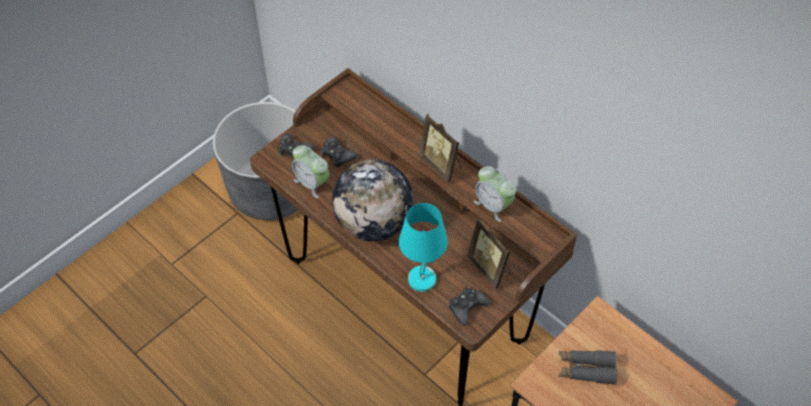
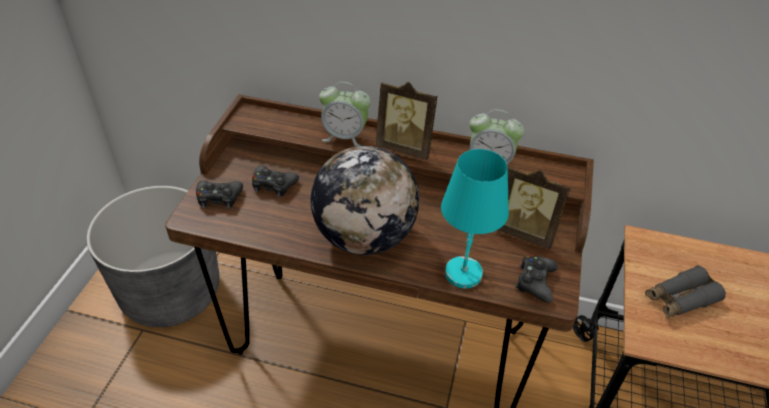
camera: 30 degrees left, 10 degrees down
alarm clock [292,145,329,199] -> alarm clock moved to [319,82,371,147]

